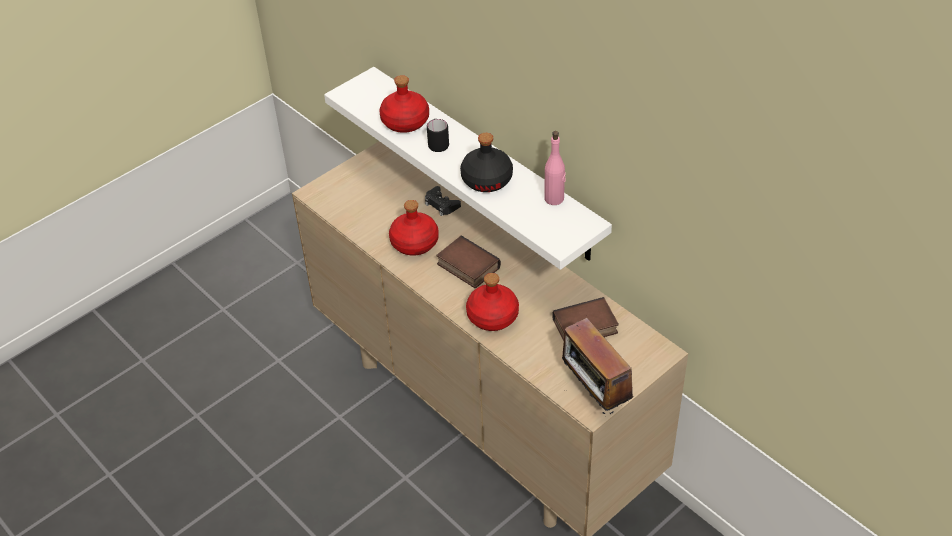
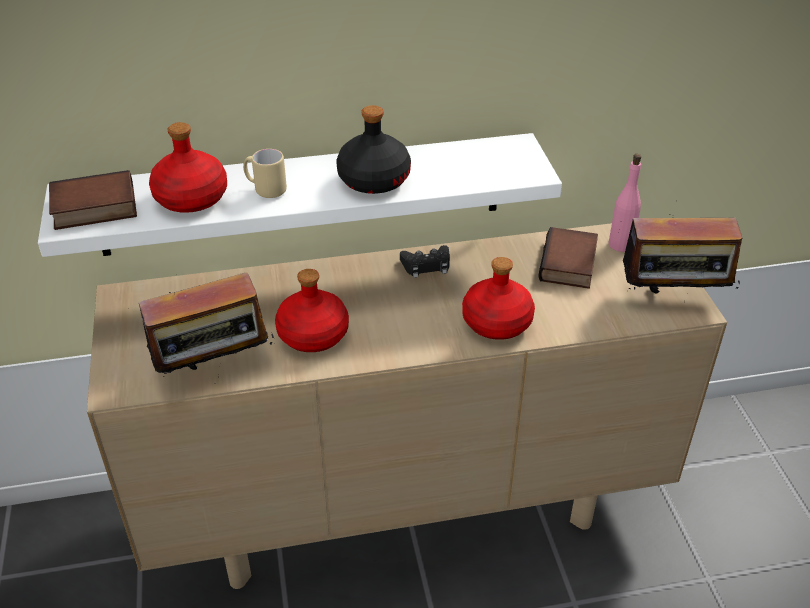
camera: 60 degrees left, 5 degrees down
black game controller [425,186,461,216] -> black game controller moved to [400,245,450,278]
black mug [427,119,449,152] -> beige mug [243,149,287,198]
book [436,235,501,288] -> book moved to [49,170,137,230]
pink bottle [544,131,566,205] -> pink bottle moved to [609,154,641,252]
none -> radio [127,272,274,377]

